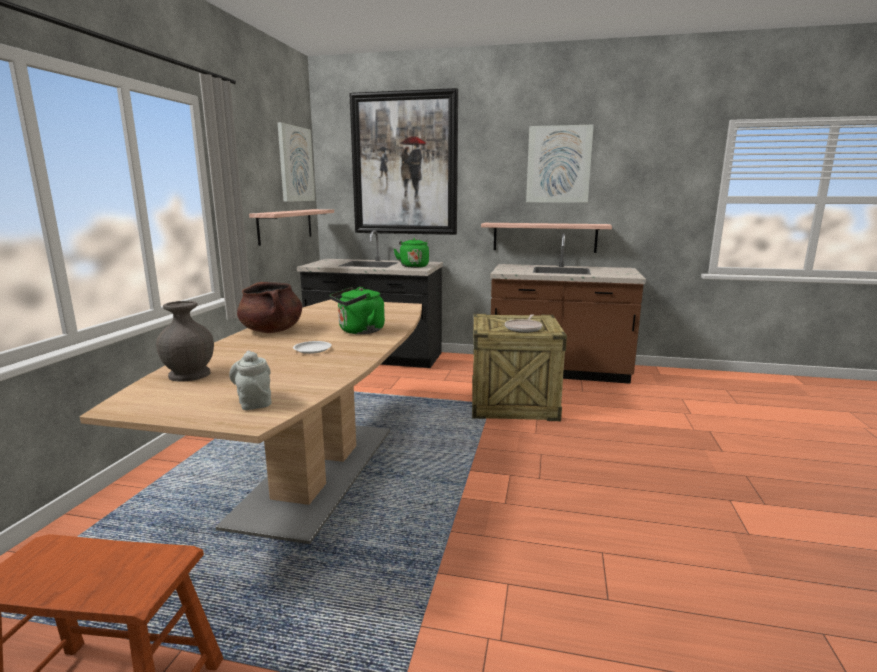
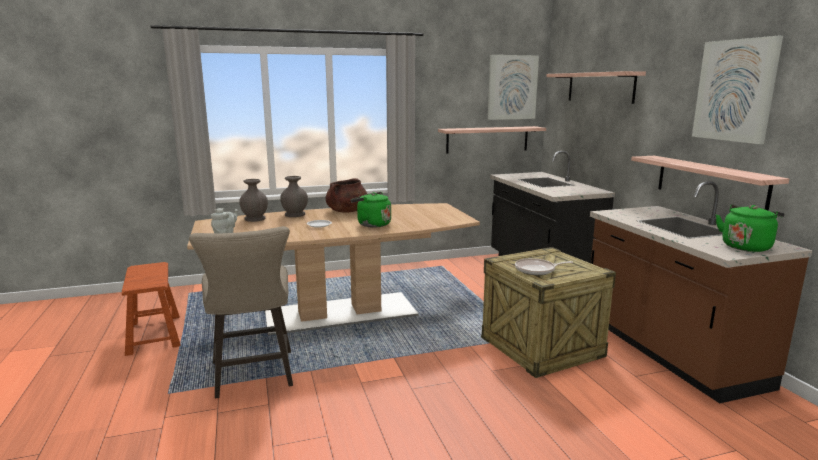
camera: 60 degrees right, 0 degrees up
picture [349,88,458,235] -> shelf [546,71,646,104]
green kettle [394,238,429,268] -> green kettle moved to [716,204,785,252]
none -> beige stool [189,226,293,399]
none -> grey vase [280,176,308,217]

